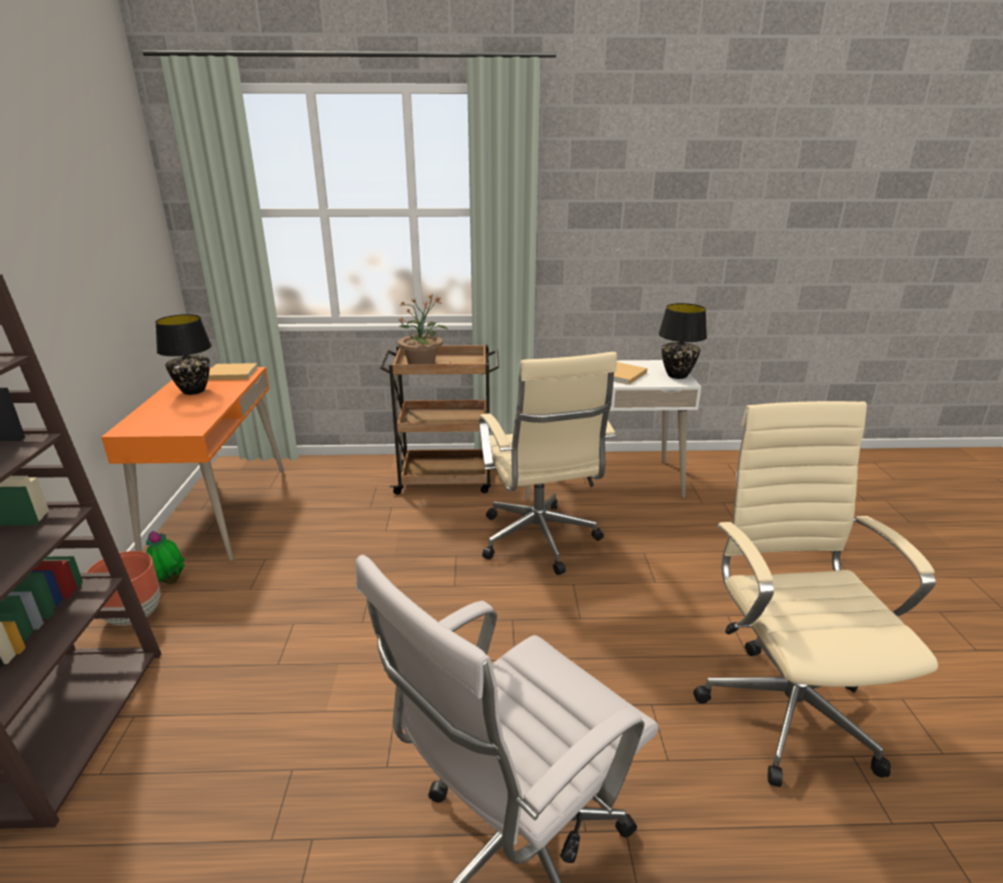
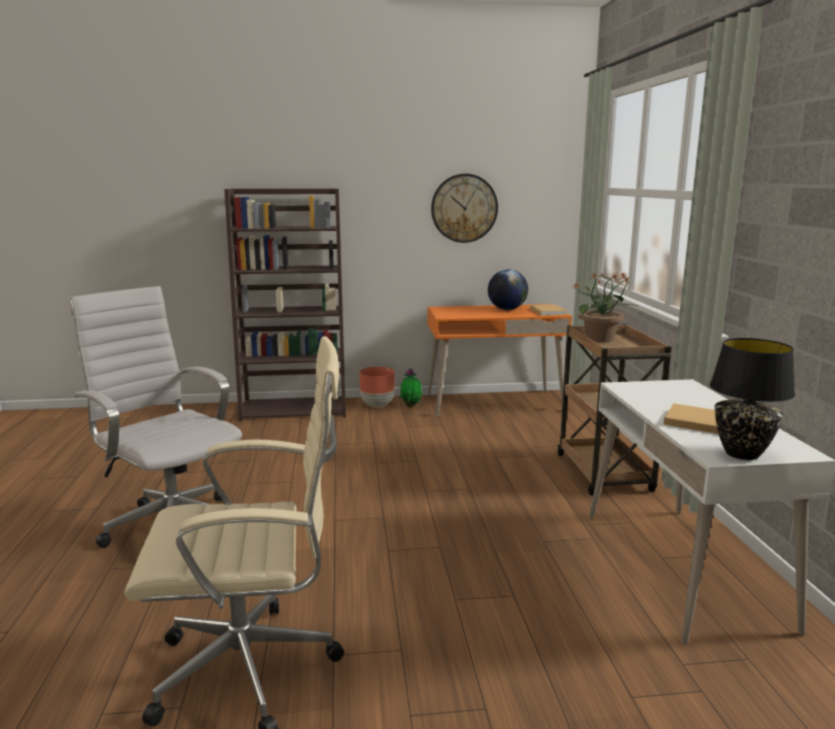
camera: 85 degrees right, 10 degrees down
black table lamp [155,314,212,395] -> globe [488,269,528,310]
beige office chair [479,352,617,575] -> none
none -> wall clock [431,174,498,243]

